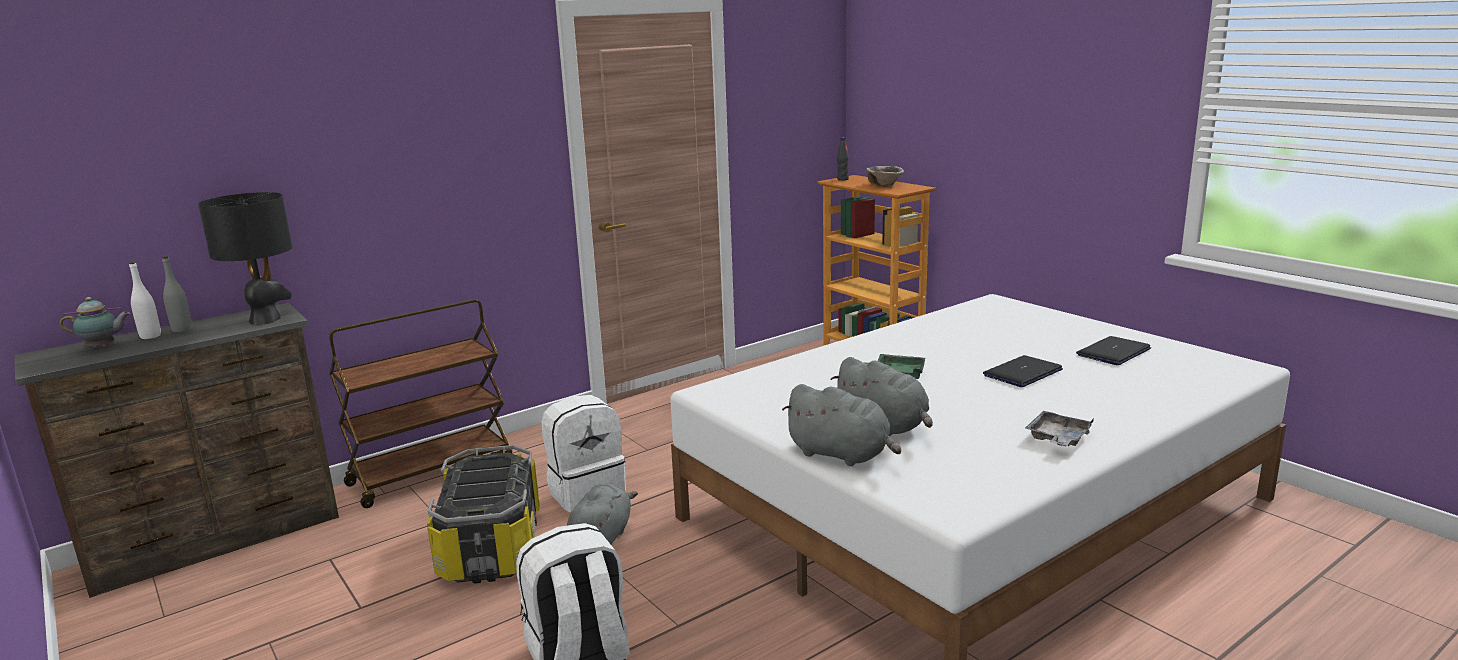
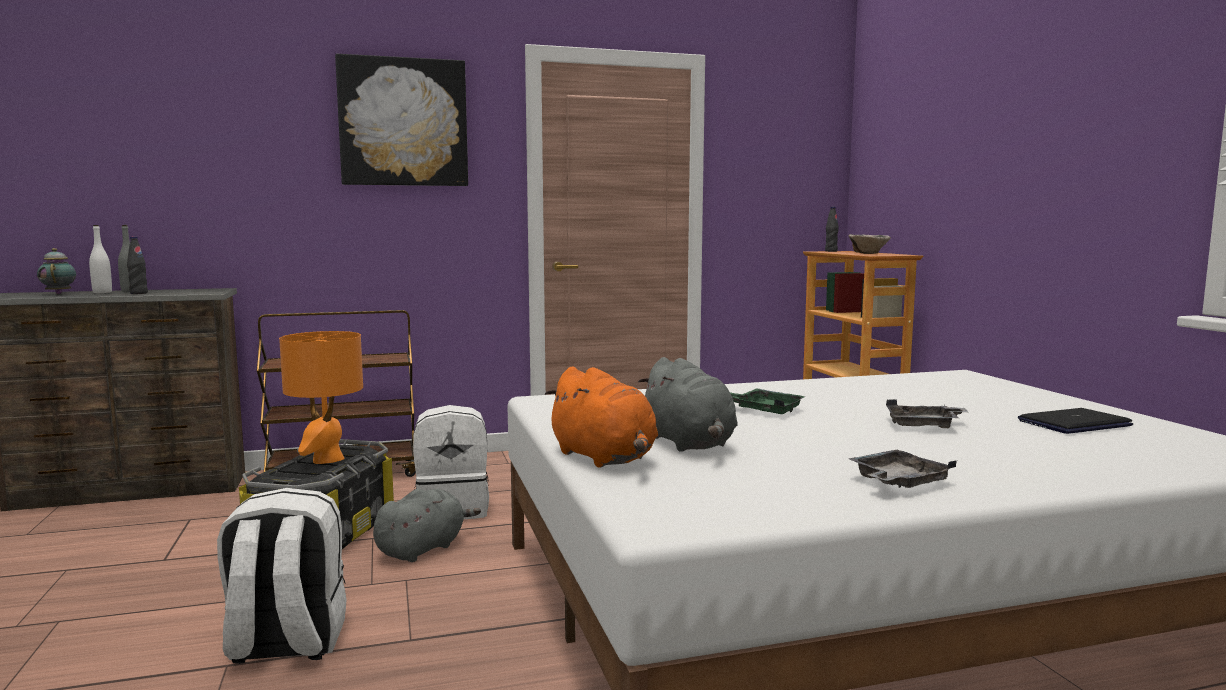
camera: 20 degrees right, 10 degrees down
teapot [59,297,130,348] -> teapot turned 120 degrees counterclockwise [37,248,76,294]
black table lamp [198,192,293,325] -> none
grey plush toy [782,384,901,466] -> orange plush toy [545,367,658,468]
laptop [983,355,1063,387] -> grey tray [886,399,968,428]
none -> black bottle [127,237,148,294]
none -> orange table lamp [279,331,363,464]
none -> picture [335,54,468,186]

